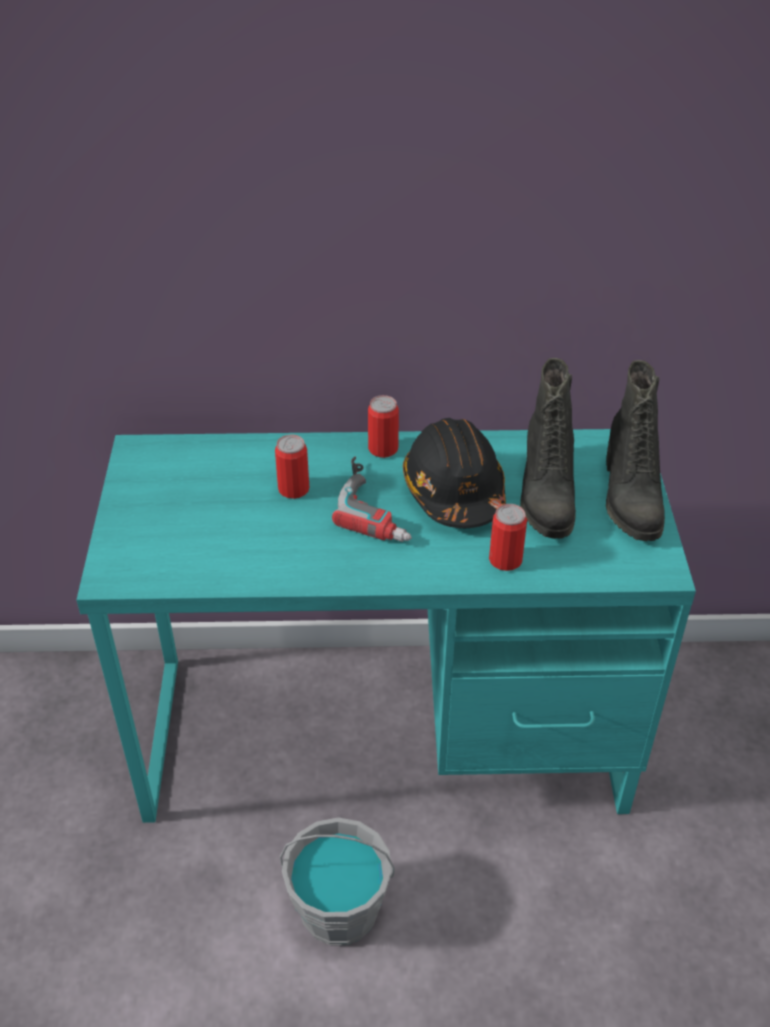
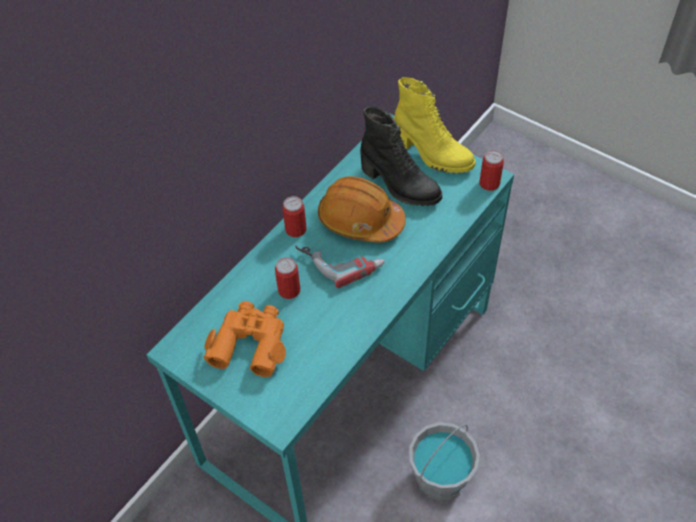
camera: 50 degrees left, 10 degrees up
black hard hat [403,418,506,528] -> orange hard hat [318,176,406,243]
can [489,504,527,571] -> can moved to [480,150,504,191]
black boot [606,360,665,541] -> yellow boot [394,77,476,173]
none -> orange binoculars [203,301,286,377]

